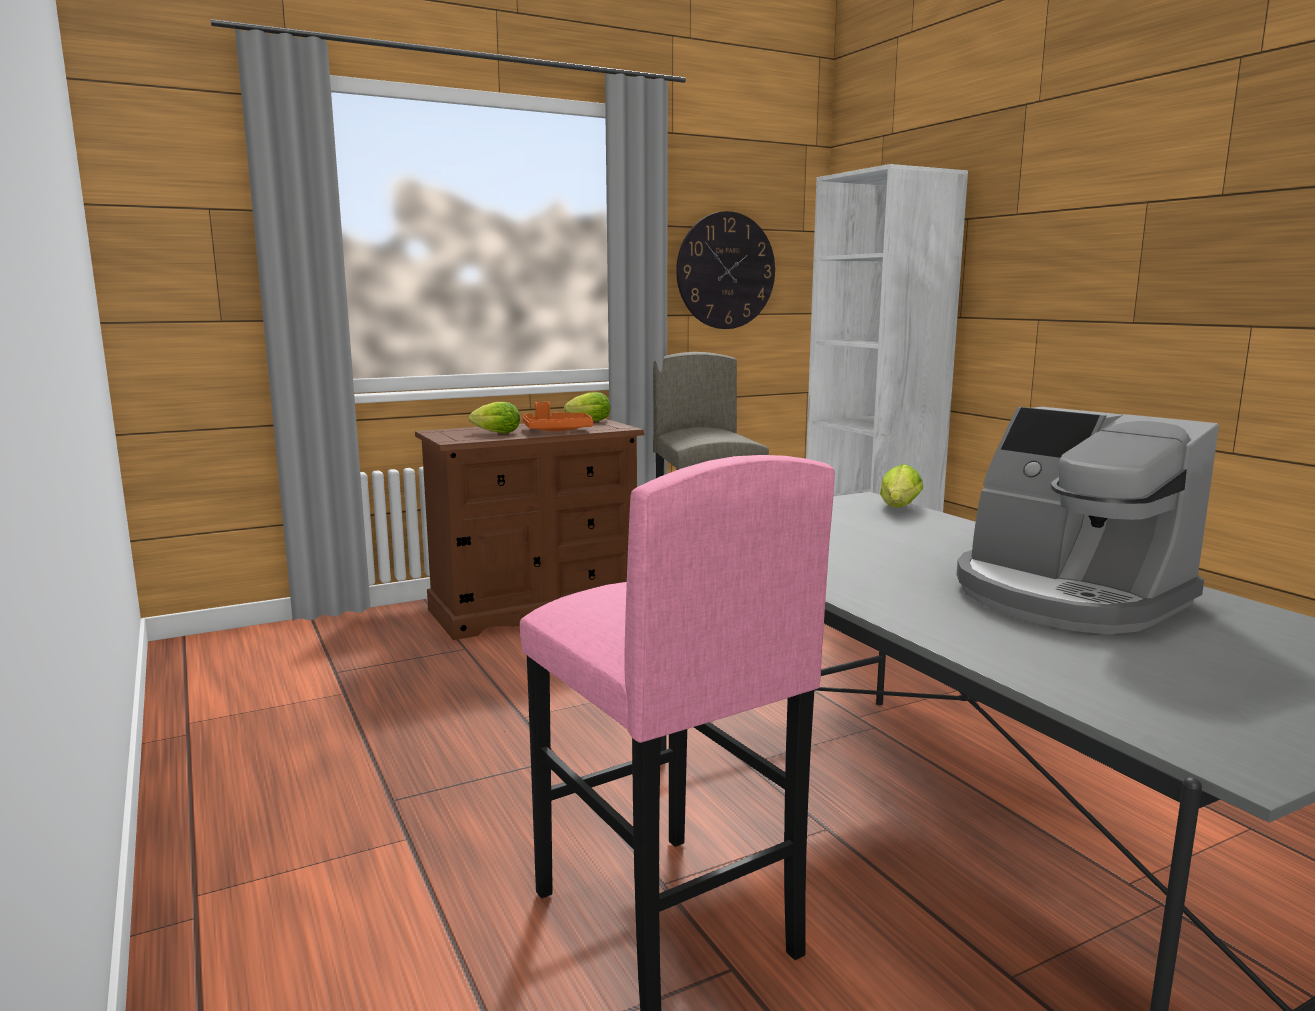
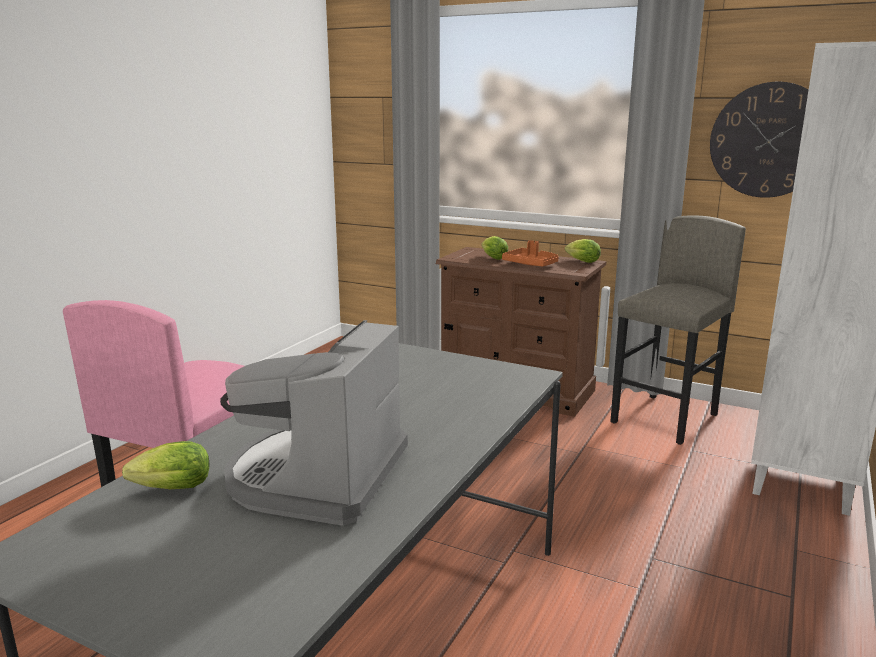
camera: 55 degrees right, 5 degrees up
lettuce [880,464,923,508] -> lettuce moved to [122,441,209,489]

